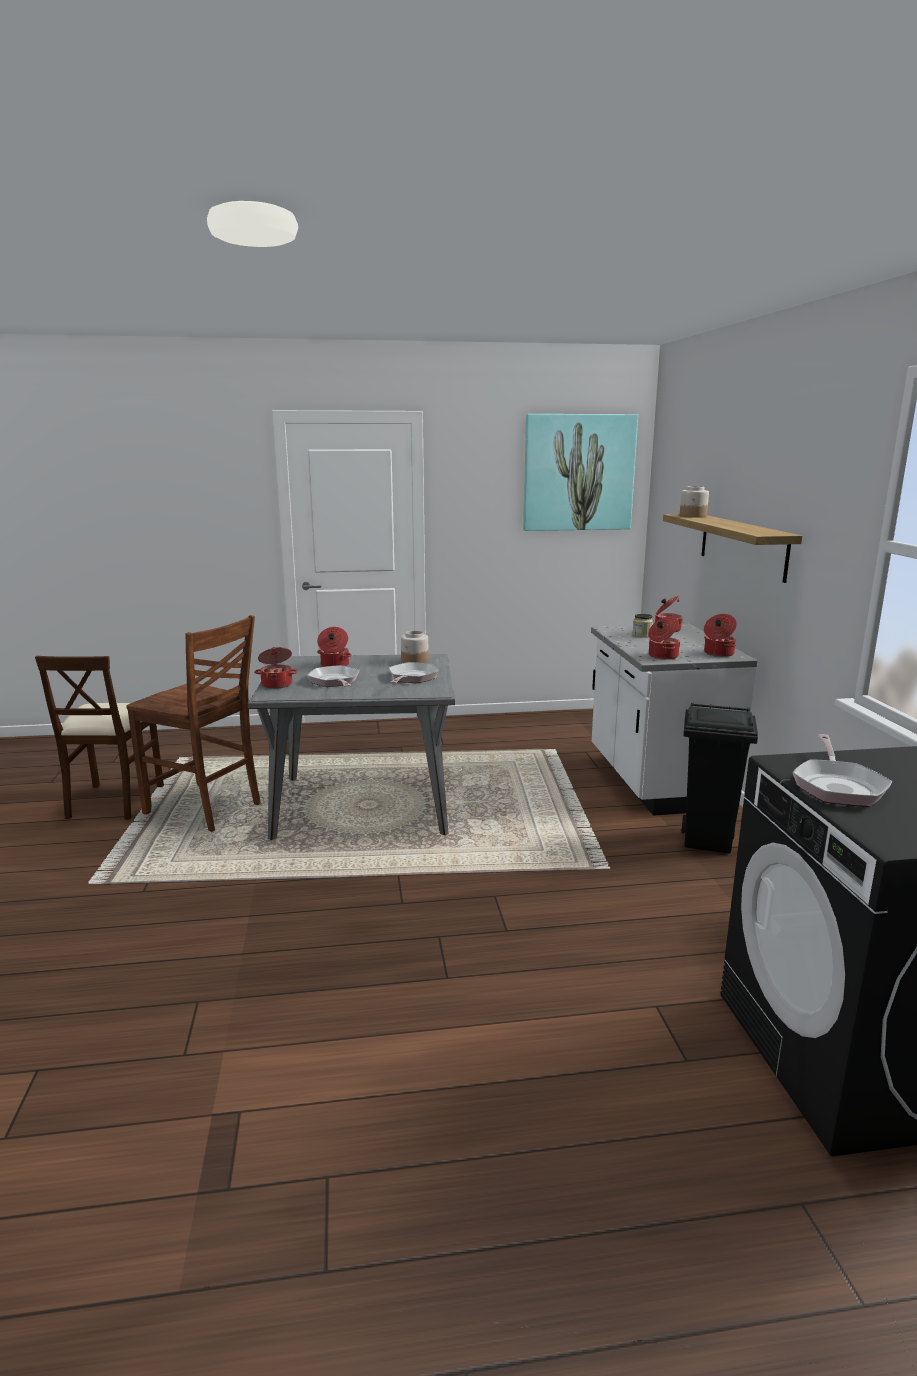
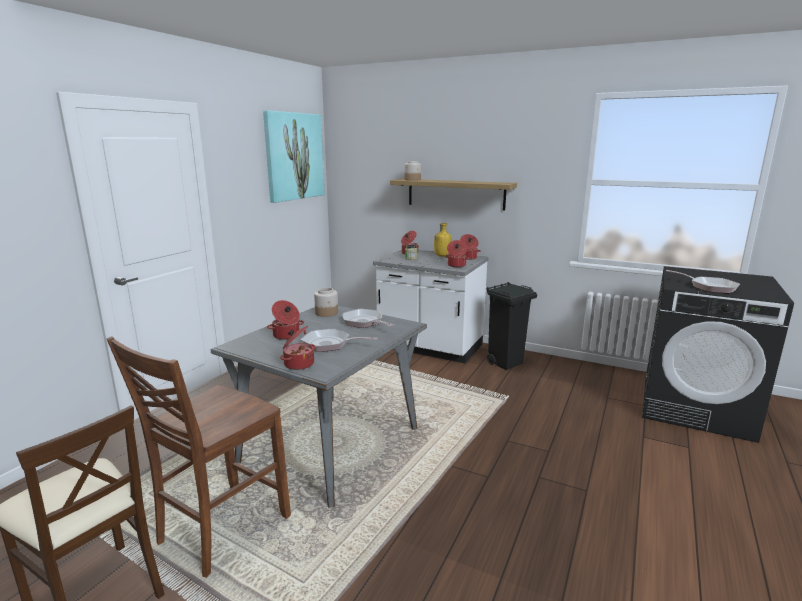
camera: 55 degrees left, 0 degrees up
brown chair [126,615,261,832] -> brown chair turned 150 degrees clockwise [107,336,291,578]
none -> yellow bottle [434,223,452,257]

